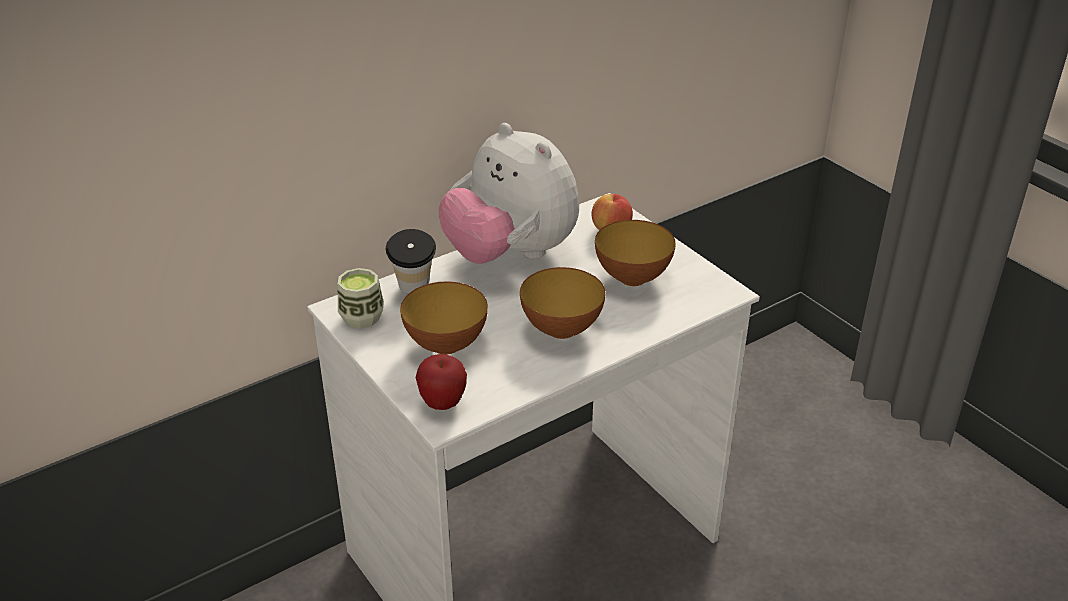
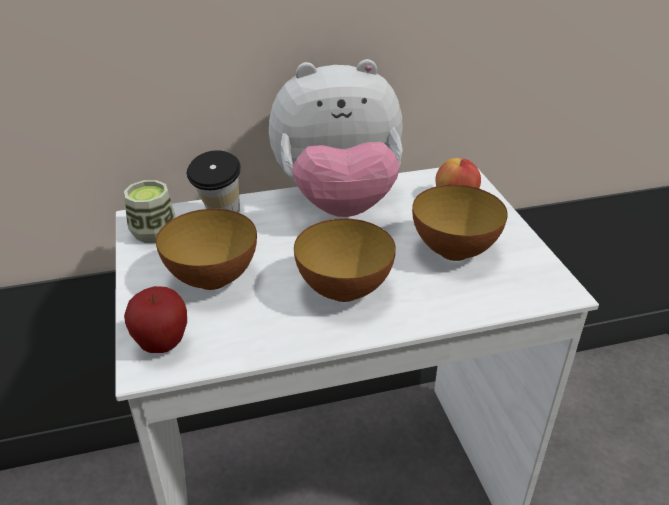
camera: 20 degrees right, 0 degrees up
plush toy [439,123,579,264] -> plush toy turned 75 degrees counterclockwise [269,59,403,217]

